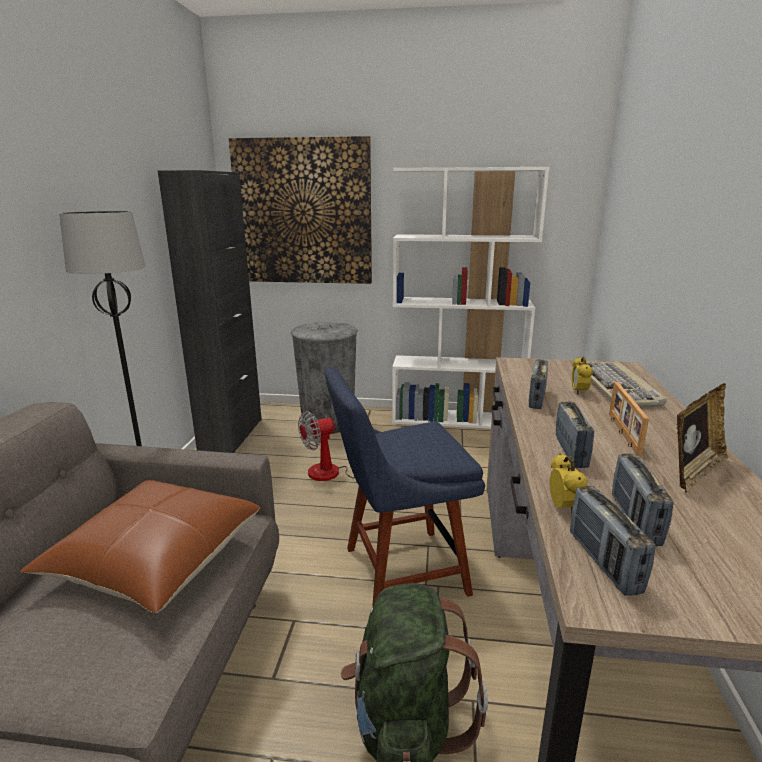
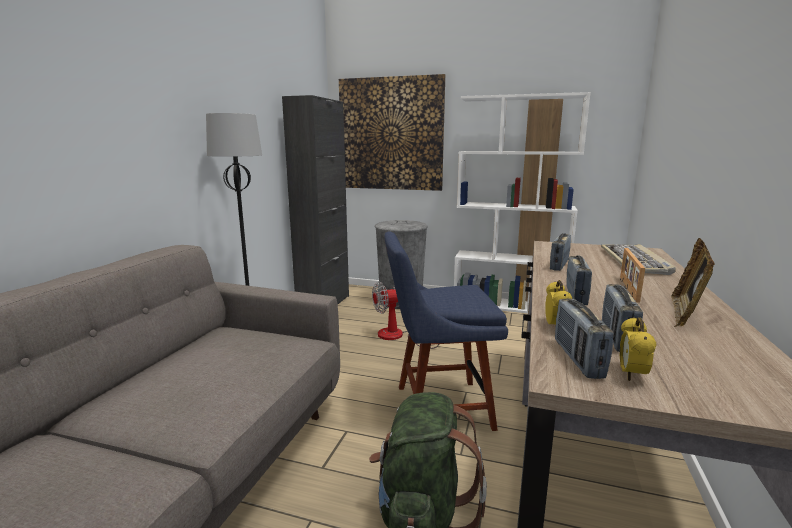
camera: 10 degrees right, 5 degrees down
brown pillow [20,480,260,613] -> none
alarm clock [572,357,593,395] -> alarm clock moved to [620,317,657,381]
picture frame [676,383,729,493] -> picture frame turned 150 degrees clockwise [671,238,715,328]

